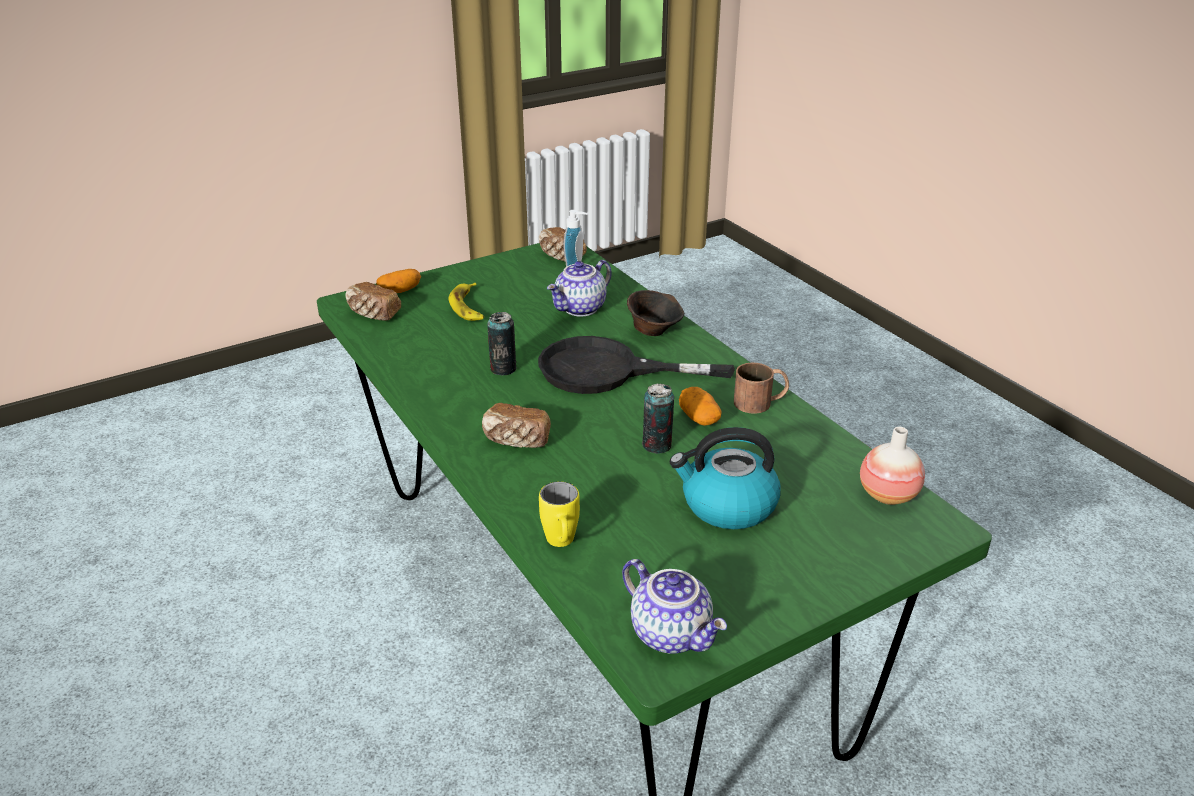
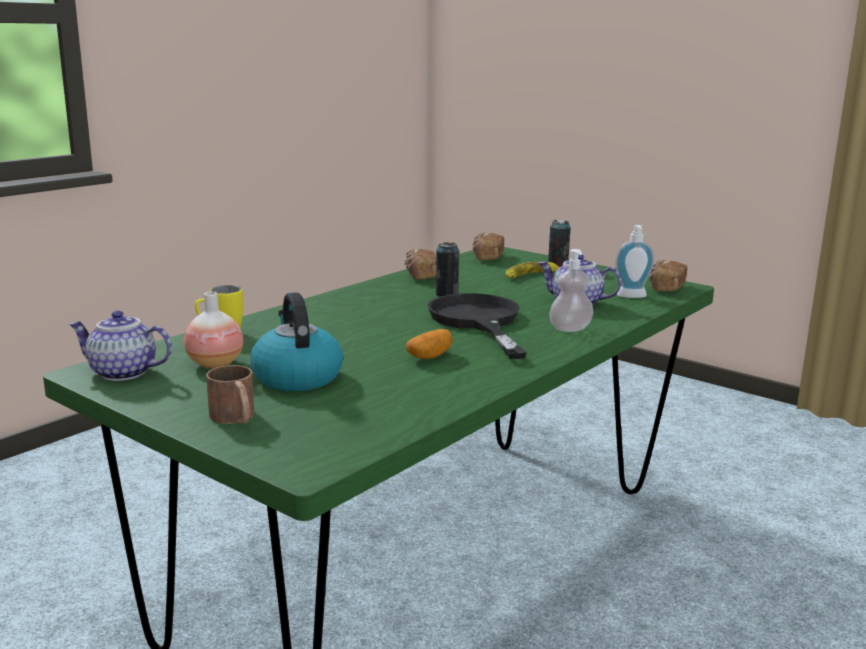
camera: 70 degrees right, 15 degrees down
potato [376,269,421,293] -> none
bread [482,403,551,448] -> bread moved to [405,249,436,280]
teapot [622,559,727,654] -> teapot turned 75 degrees clockwise [69,311,172,381]
brown bowl [627,290,684,336] -> soap dispenser [549,249,593,332]
can [642,384,674,454] -> can moved to [548,220,571,267]
brown mug [734,362,789,414] -> brown mug moved to [206,365,254,424]
vase [860,427,925,505] -> vase moved to [184,292,243,369]

